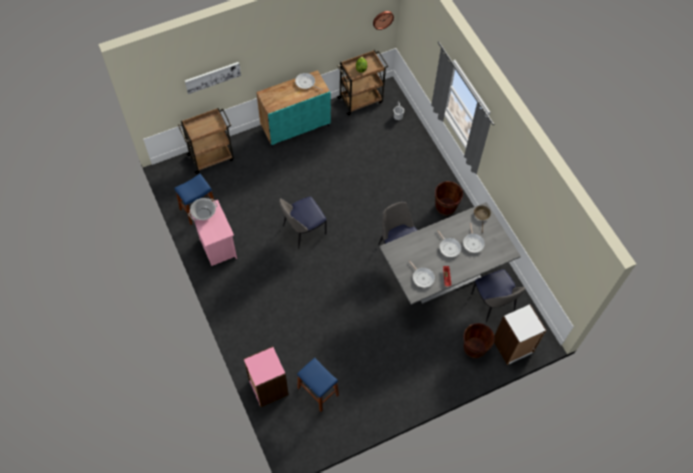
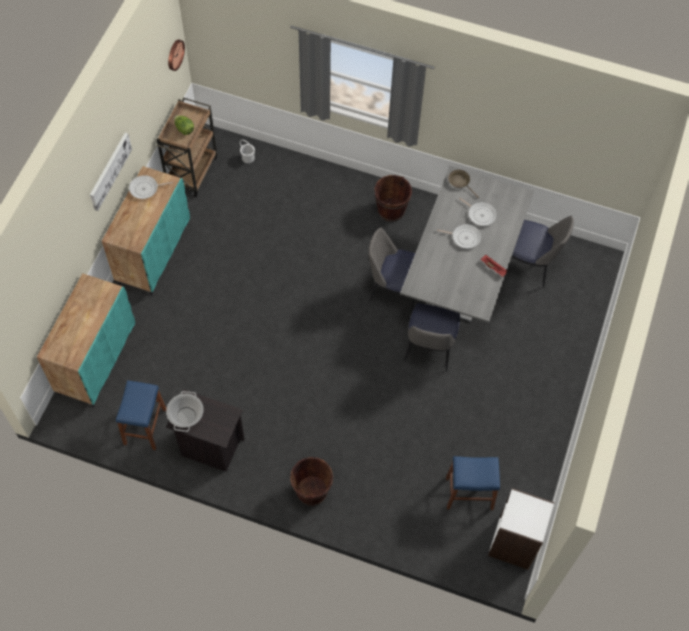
camera: 45 degrees left, 0 degrees up
brown cart [178,108,234,174] -> turquoise cabinet [37,273,135,407]
picture [185,62,241,94] -> picture moved to [90,133,132,211]
pink nightstand [189,200,237,266] -> black nightstand [166,389,245,471]
pink bookcase [243,346,289,407] -> none
chair [279,196,327,249] -> chair moved to [404,303,460,372]
frying pan [409,260,435,288] -> none
brown bucket [463,323,495,358] -> brown bucket moved to [290,457,333,506]
white bookcase [494,304,546,365] -> white bookcase moved to [488,488,555,570]

